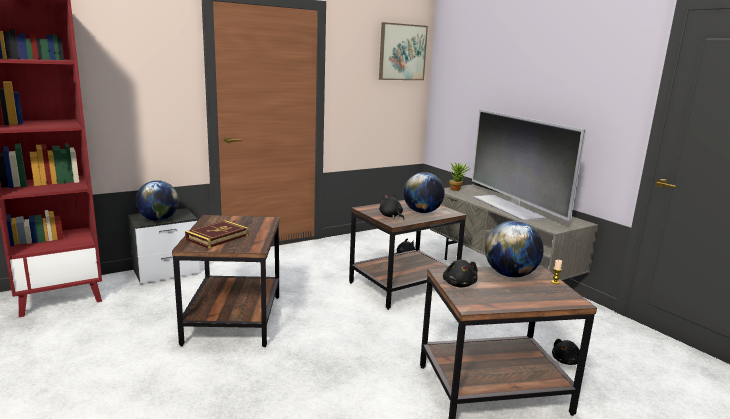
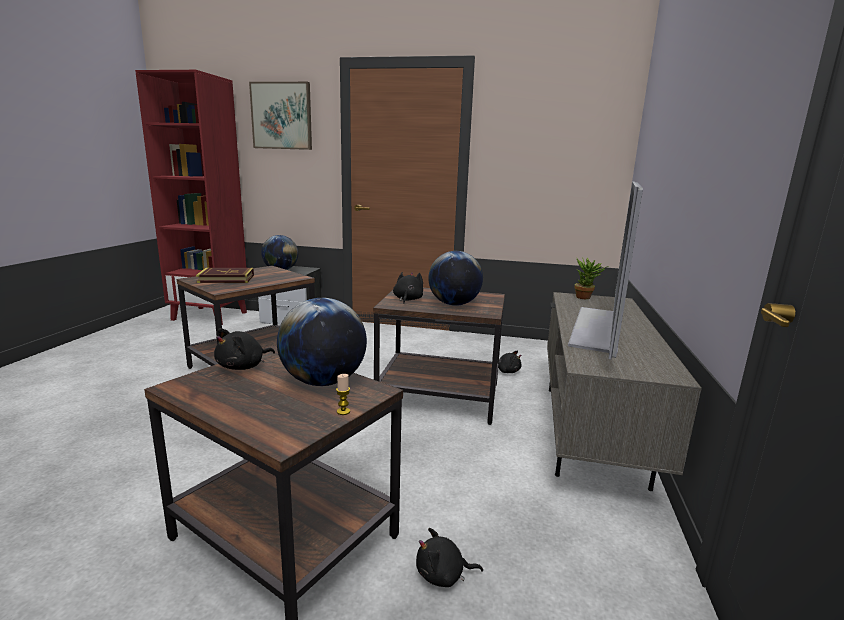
camera: 45 degrees right, 0 degrees up
picture [379,22,428,80] -> picture moved to [249,82,312,150]

